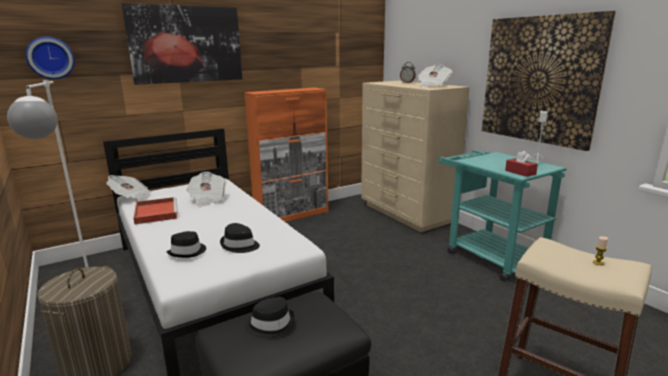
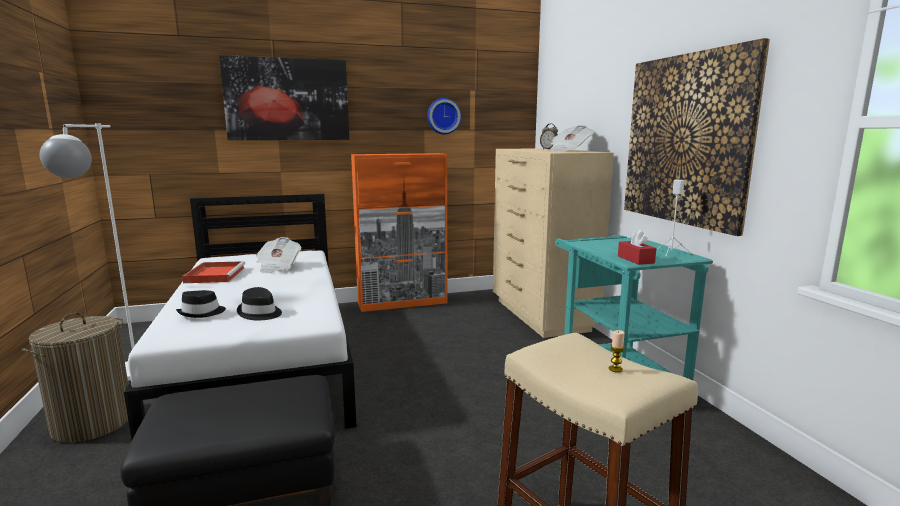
camera: 15 degrees right, 5 degrees down
wall clock [25,37,75,79] -> wall clock moved to [427,98,461,135]
newspaper [106,175,152,201] -> none
black hat [245,297,295,338] -> none

